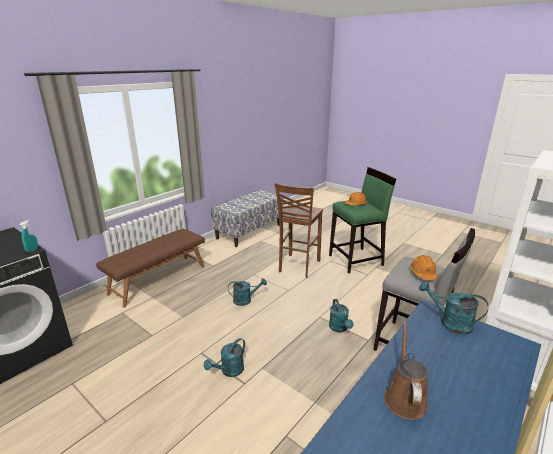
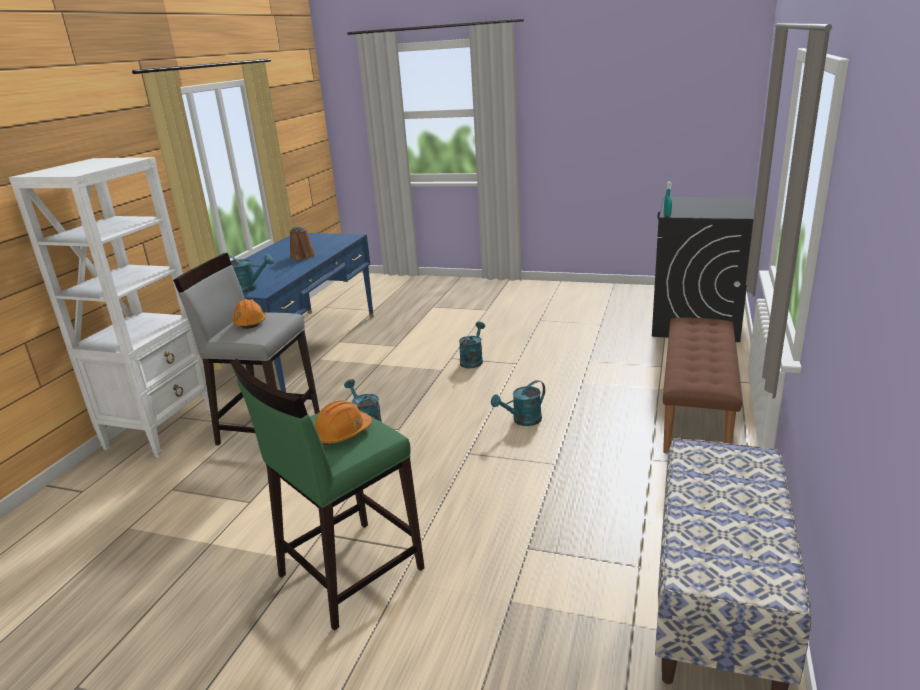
camera: 160 degrees right, 0 degrees up
brown stool [275,183,323,278] -> none

